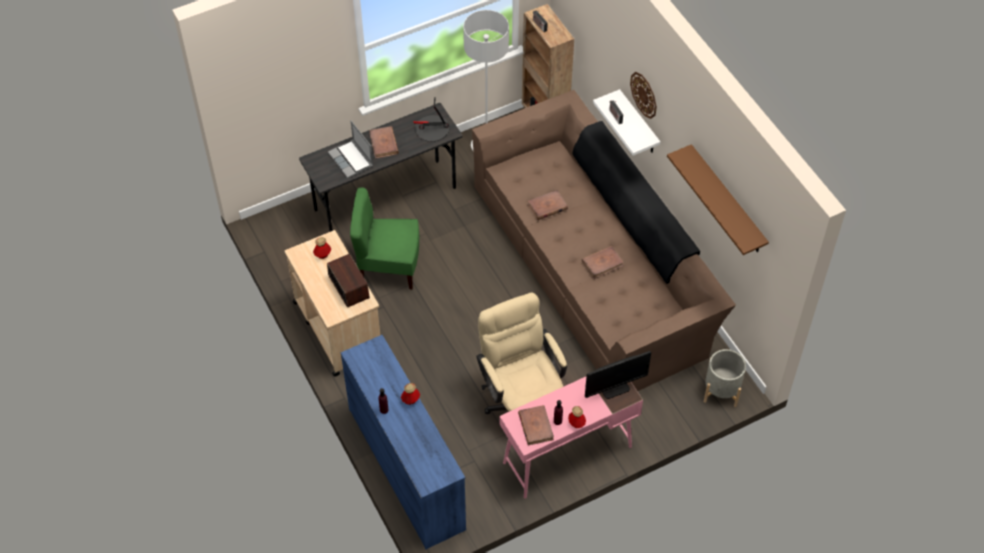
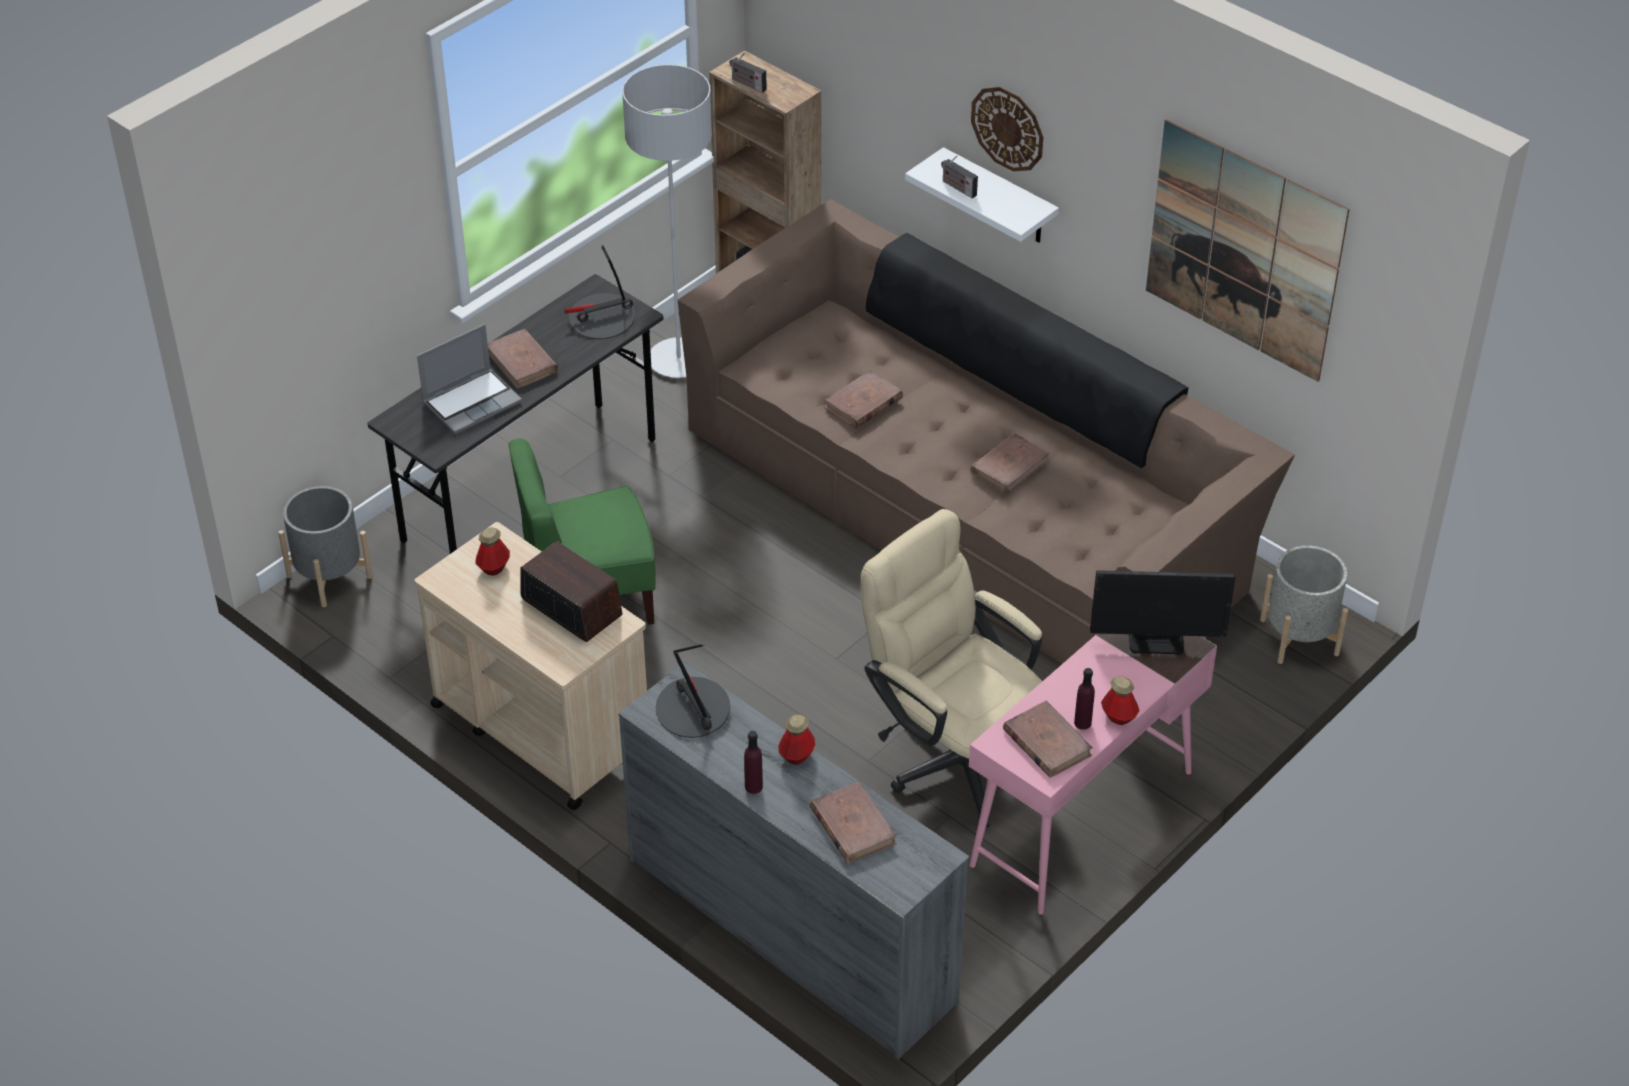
camera: 20 degrees left, 10 degrees down
laptop [328,120,373,178] -> laptop turned 75 degrees counterclockwise [417,324,522,434]
blue dresser [341,335,466,549] -> grey dresser [618,662,970,1059]
monitor [585,351,651,399] -> monitor turned 45 degrees clockwise [1090,570,1235,654]
brown shelf [667,144,769,255] -> picture [1146,119,1350,382]
none -> grey planter [278,486,373,607]
none -> table lamp [656,644,730,738]
none -> brown book [810,782,897,864]

